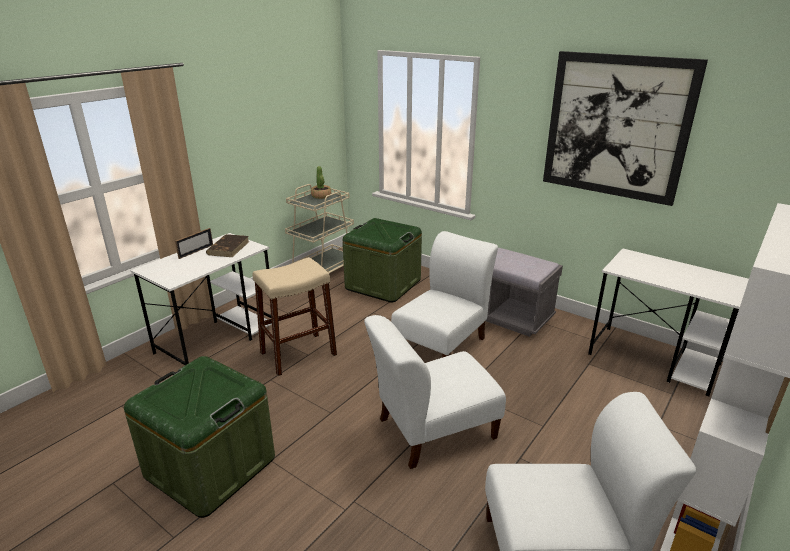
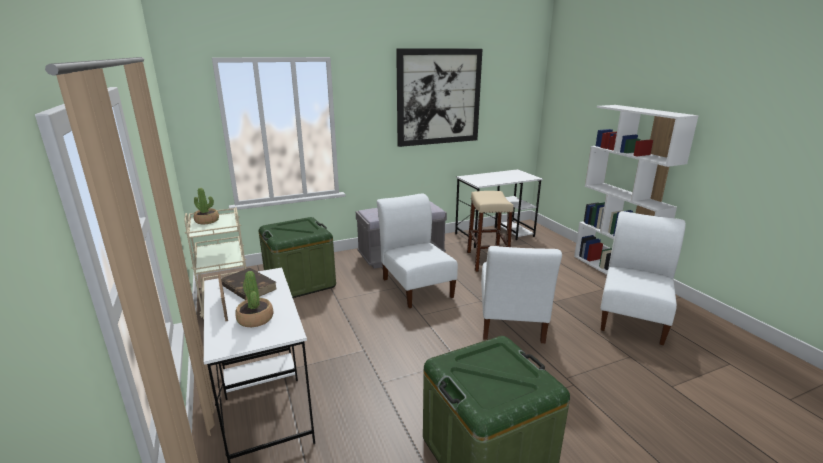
camera: 60 degrees left, 5 degrees down
beige stool [253,257,337,376] -> beige stool moved to [467,191,514,272]
none -> potted plant [235,271,273,327]

